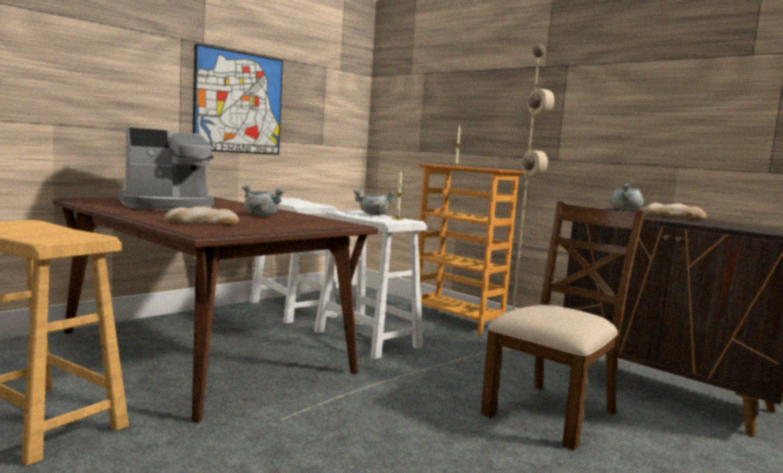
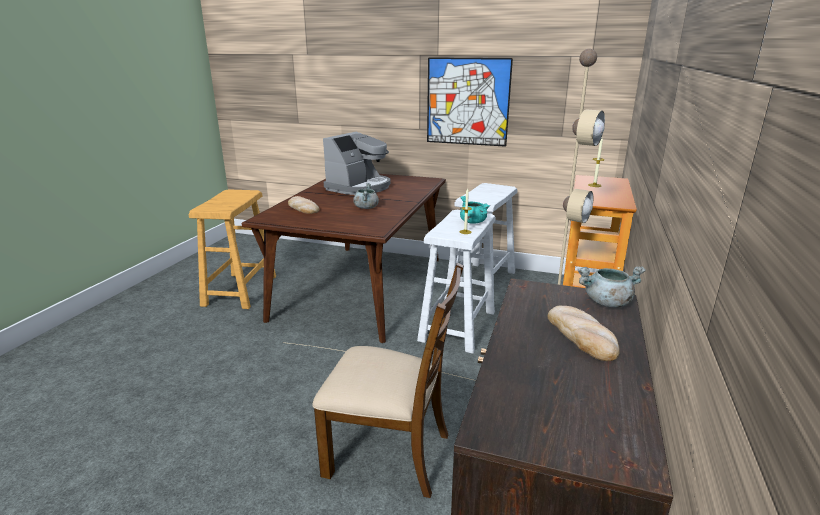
camera: 65 degrees right, 15 degrees up
coffee machine [118,127,214,211] -> coffee machine turned 90 degrees counterclockwise [323,131,390,195]
grey cooking pot [354,189,396,215] -> turquoise cooking pot [460,196,490,224]

